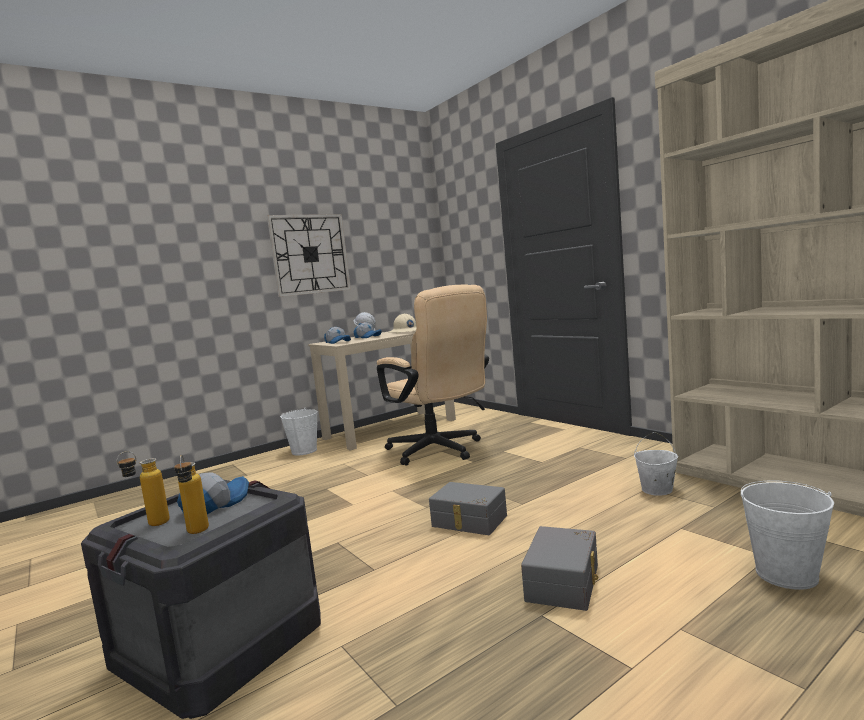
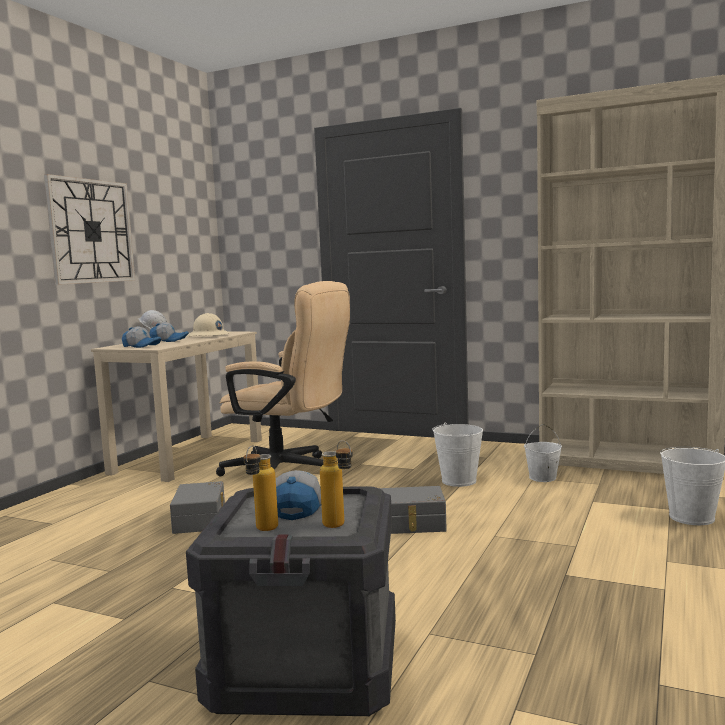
camera: 30 degrees left, 0 degrees up
white bucket [280,408,318,455] -> white bucket moved to [432,422,483,487]
grey storage box [521,526,598,611] -> grey storage box moved to [170,481,225,534]

